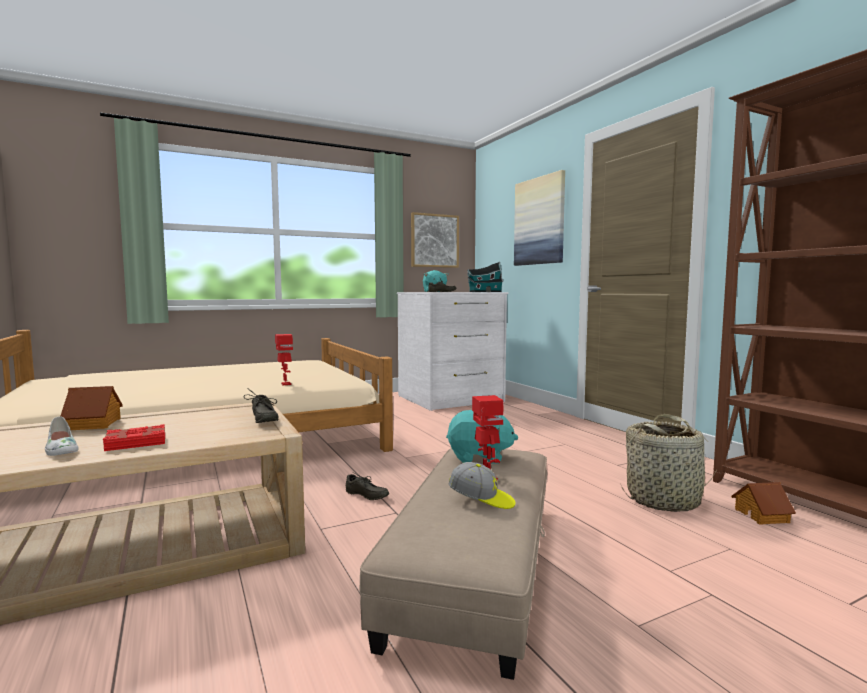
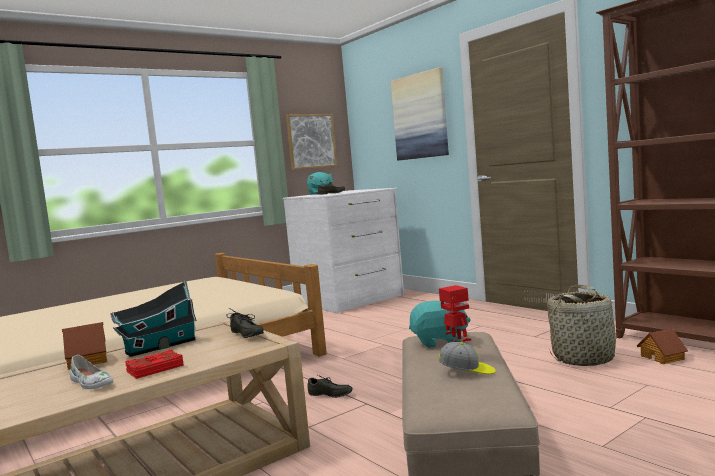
camera: 10 degrees left, 0 degrees up
toy robot [275,334,293,385] -> none
toy house [467,262,503,292] -> toy house moved to [110,281,197,357]

